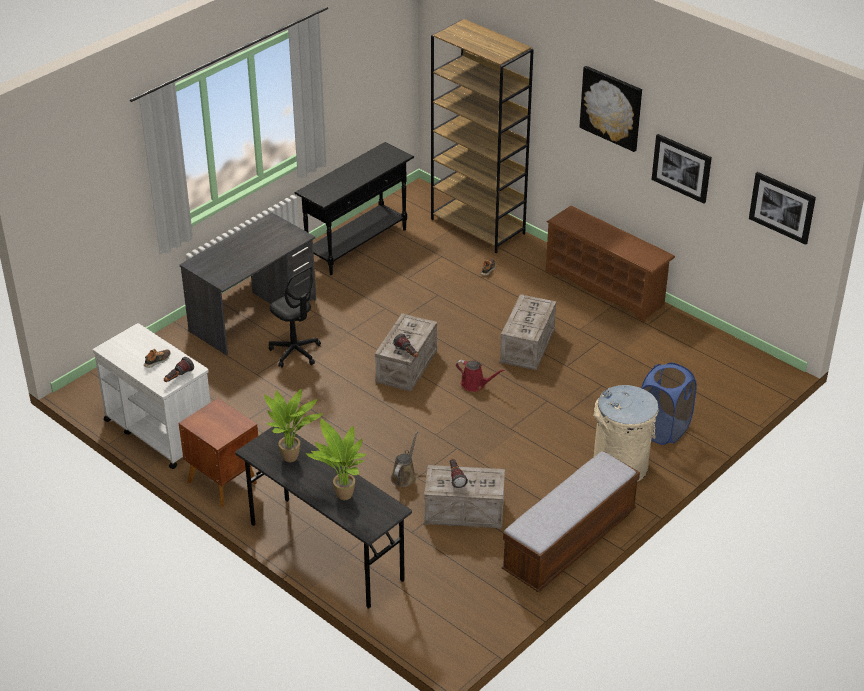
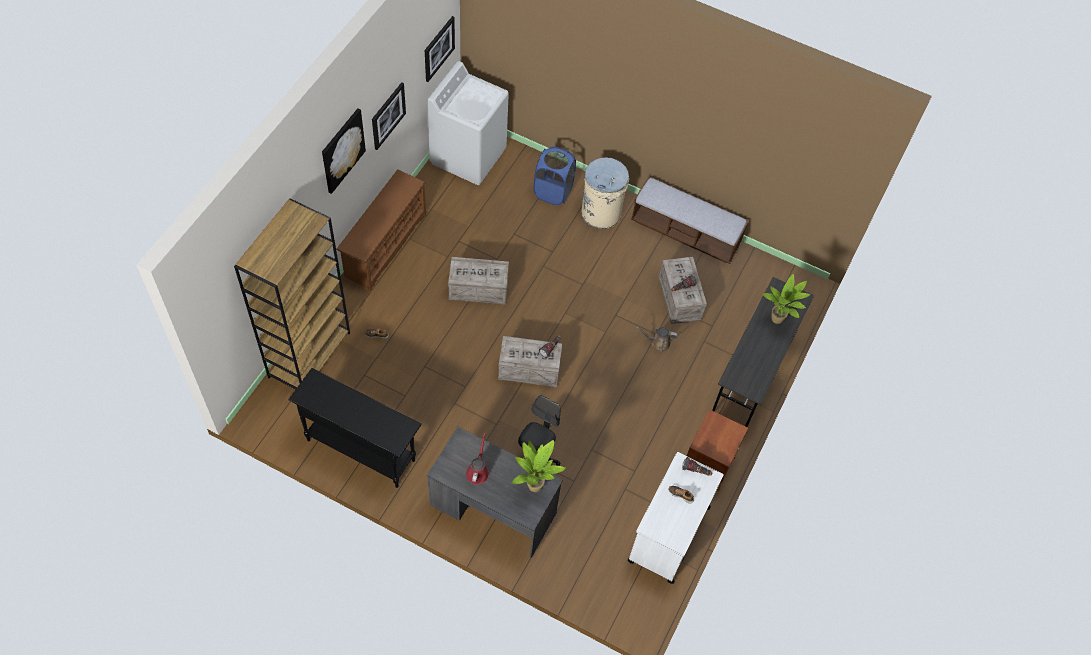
camera: 110 degrees left, 20 degrees up
potted plant [264,389,323,462] -> potted plant moved to [512,440,566,492]
red watering can [456,360,505,392] -> red watering can moved to [466,433,489,485]
none -> white washing machine [428,61,509,185]

